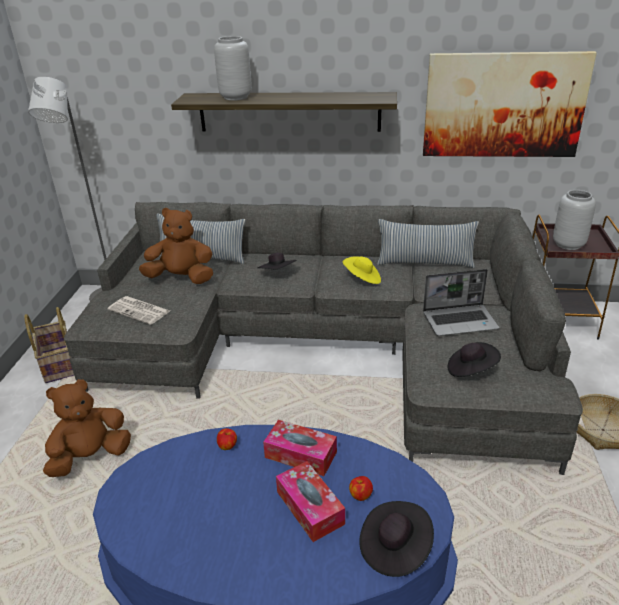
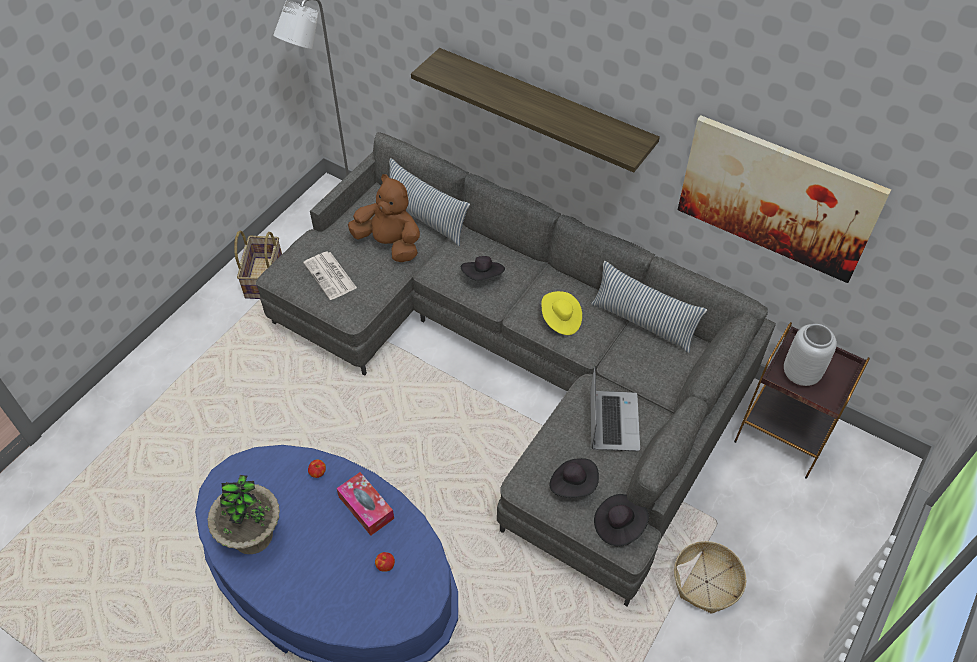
camera: 25 degrees right, 20 degrees up
brown plush toy [43,379,131,477] -> none
grey vase [214,36,252,101] -> none
tissue box [276,461,345,542] -> none
black hat [359,501,434,577] -> black hat moved to [594,494,649,546]
laptop [423,269,499,336] -> laptop turned 105 degrees counterclockwise [590,367,640,451]
none -> potted plant [208,475,280,554]

